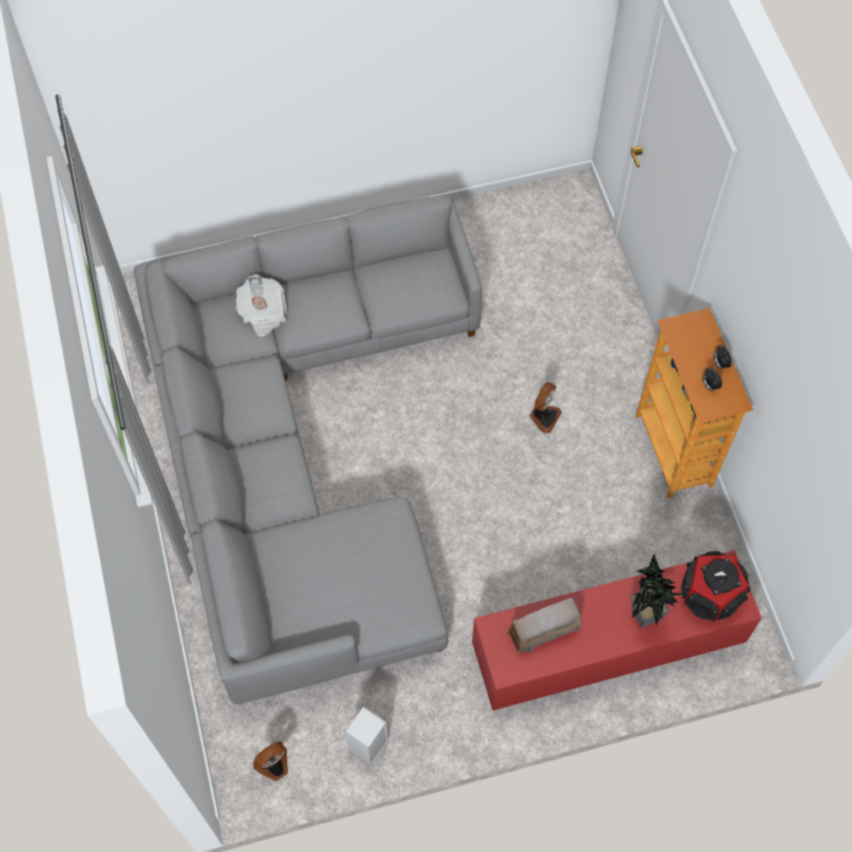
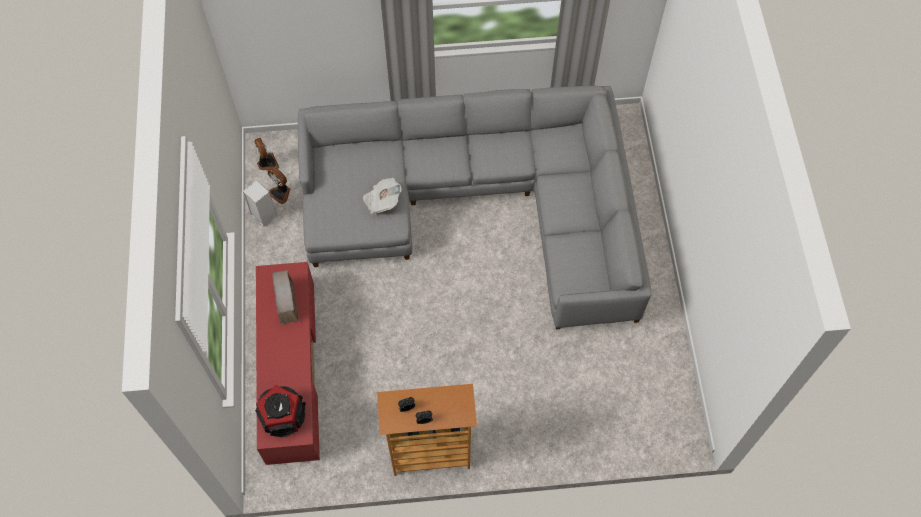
camera: 100 degrees right, 0 degrees up
newspaper [236,274,286,337] -> newspaper moved to [363,178,402,214]
fan [530,382,562,434] -> fan moved to [268,167,290,204]
potted plant [631,554,683,628] -> none

